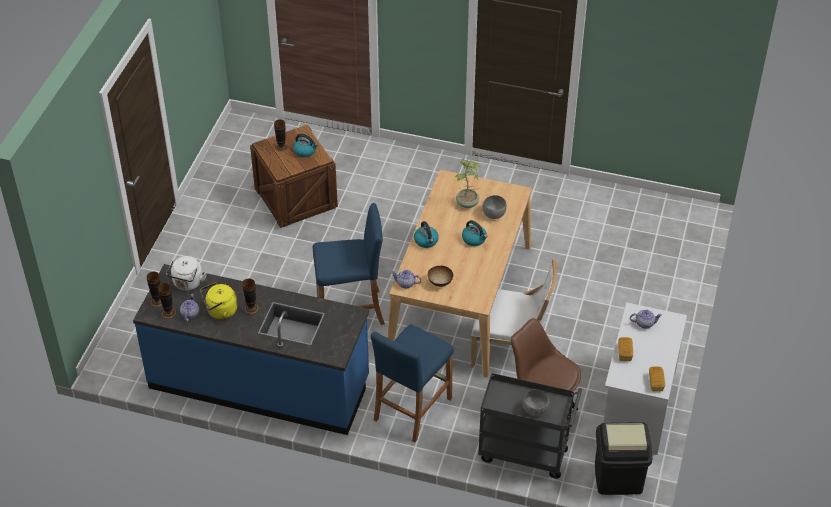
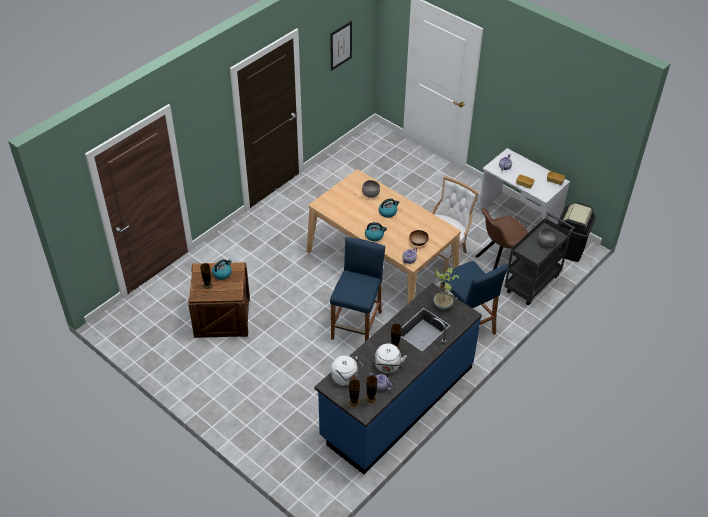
camera: 65 degrees left, 0 degrees up
yellow kettle [200,282,237,319] -> white kettle [375,344,407,373]
potted plant [455,158,481,208] -> potted plant moved to [433,268,459,310]
none -> picture [330,21,352,71]

